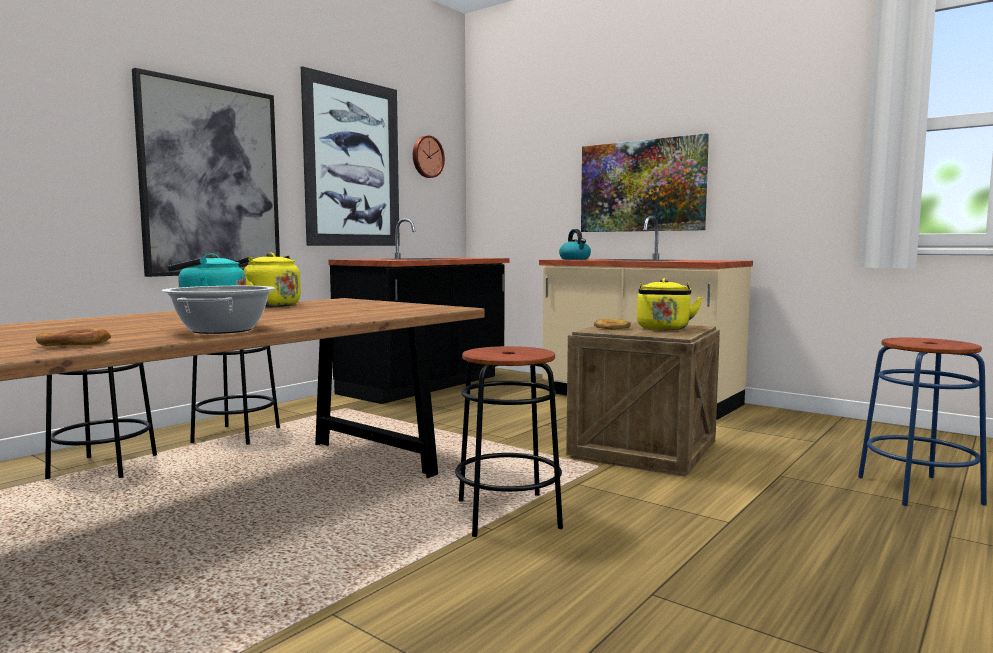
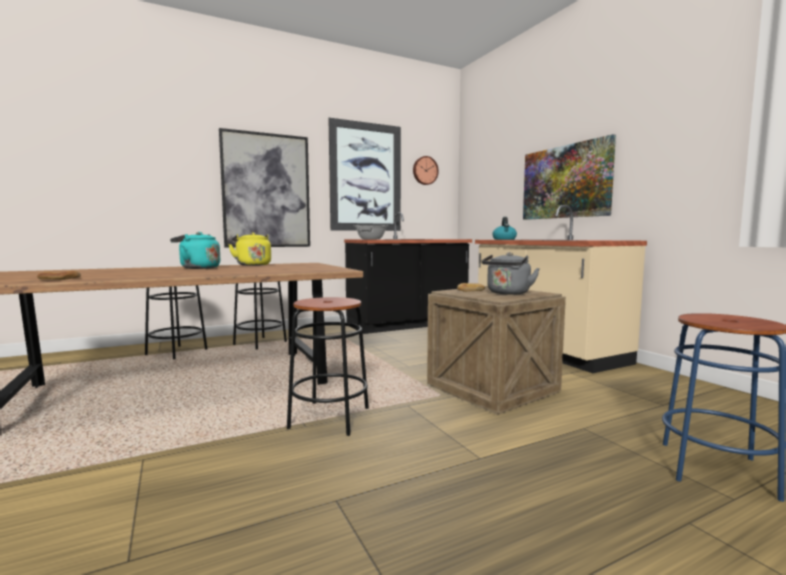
camera: 25 degrees right, 0 degrees up
cooking pot [162,286,276,334] -> cooking pot moved to [354,225,388,239]
yellow kettle [637,278,702,330] -> grey kettle [482,252,540,295]

